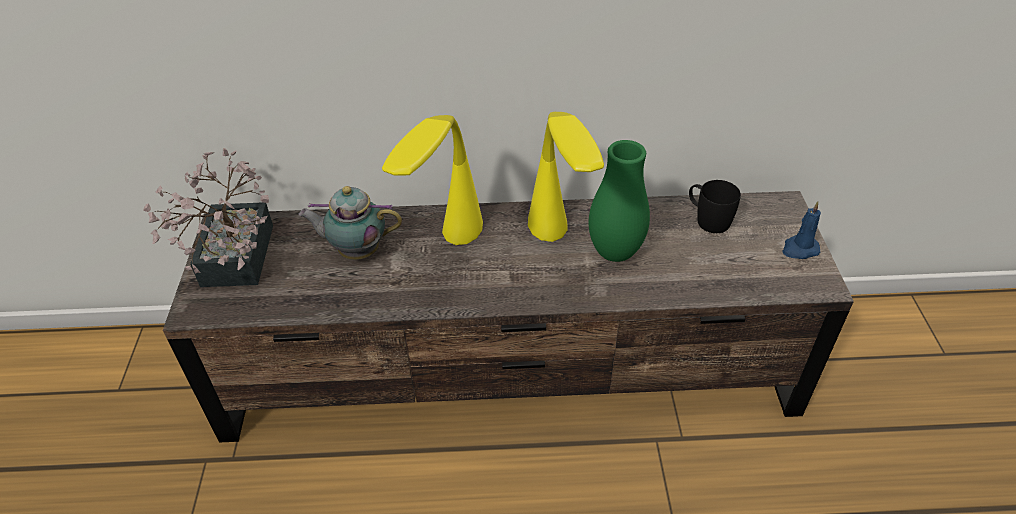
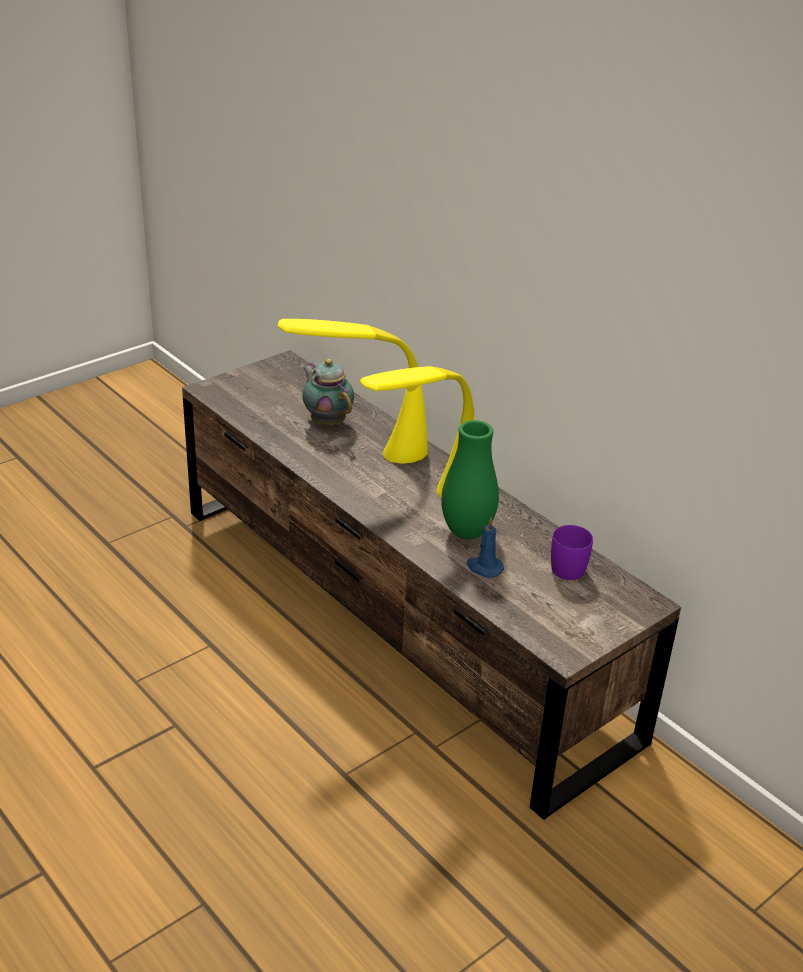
camera: 50 degrees right, 10 degrees down
potted plant [143,148,273,287] -> none
black mug [689,180,741,233] -> purple mug [551,525,593,580]
blue candle [782,201,821,259] -> blue candle moved to [467,518,504,578]

